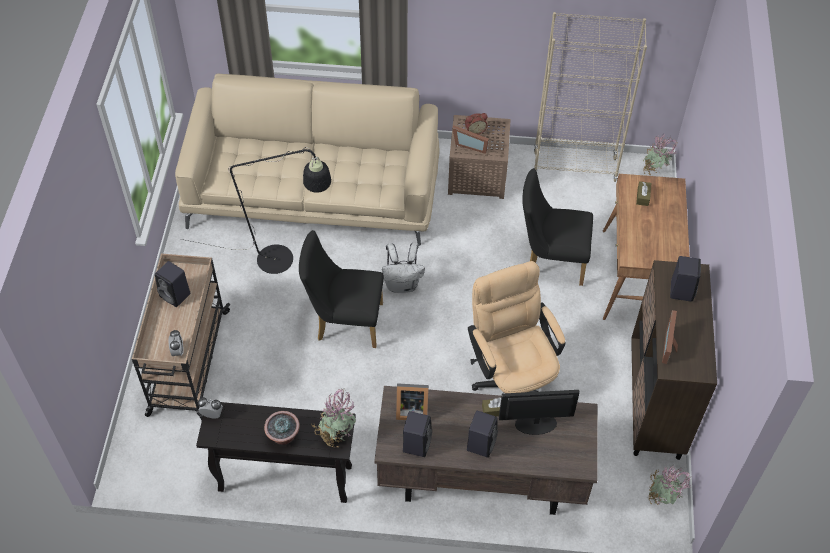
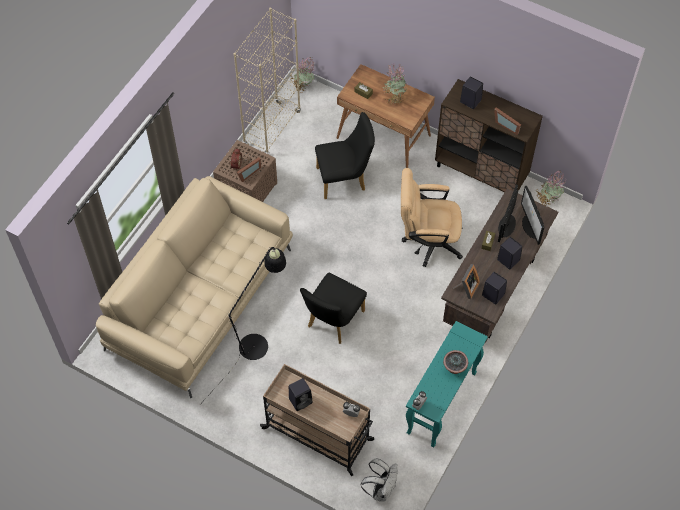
camera: 65 degrees left, 5 degrees up
black console table [196,402,356,503] -> turquoise console table [406,321,488,447]
potted plant [311,389,356,448] -> potted plant moved to [383,63,408,105]
white backpack [382,243,425,293] -> white backpack moved to [361,458,398,502]
black chair [522,168,593,286] -> black chair turned 135 degrees counterclockwise [315,112,375,199]
none -> monitor [521,186,544,245]

